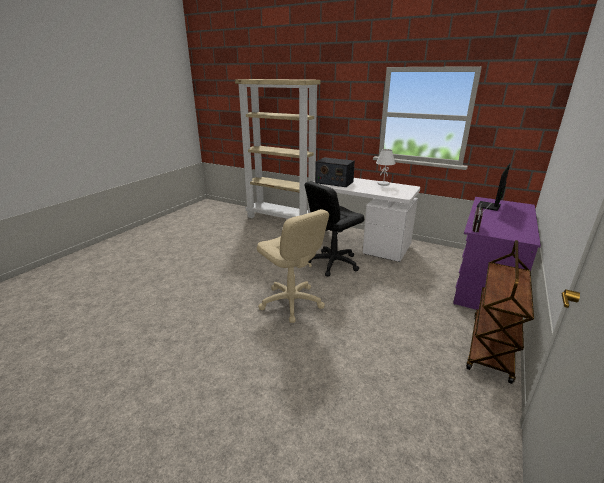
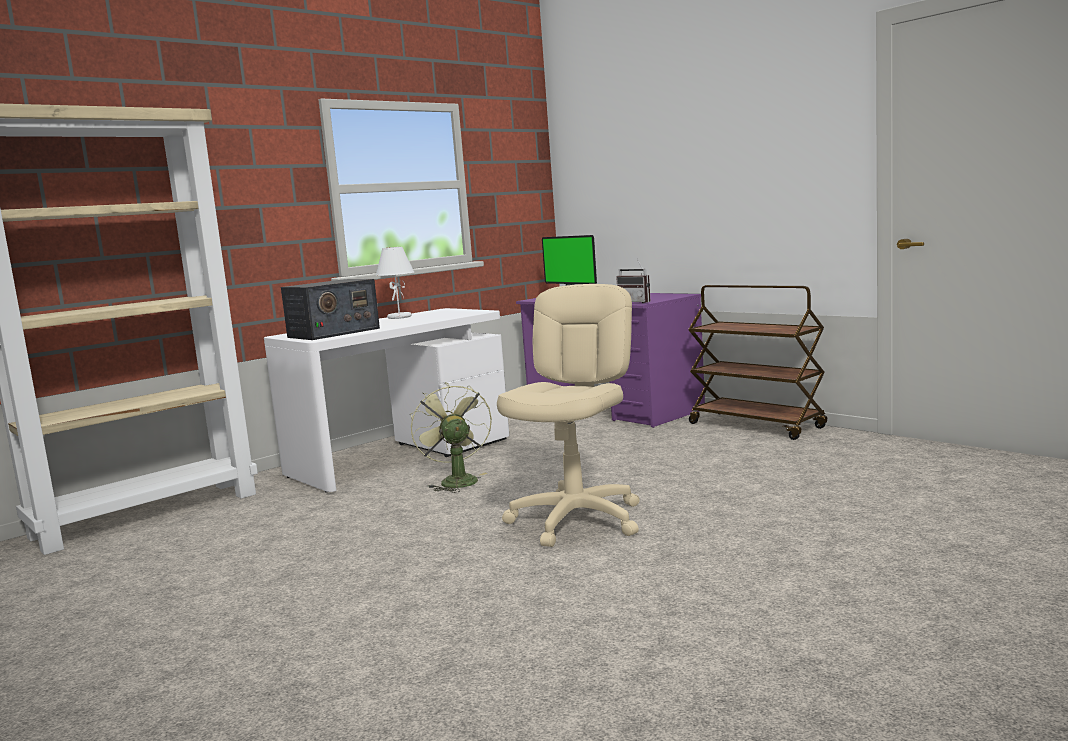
camera: 70 degrees left, 15 degrees down
beige office chair [257,209,329,323] -> beige office chair turned 45 degrees counterclockwise [497,284,640,547]
black office chair [305,181,364,277] -> green fan [410,382,492,493]

